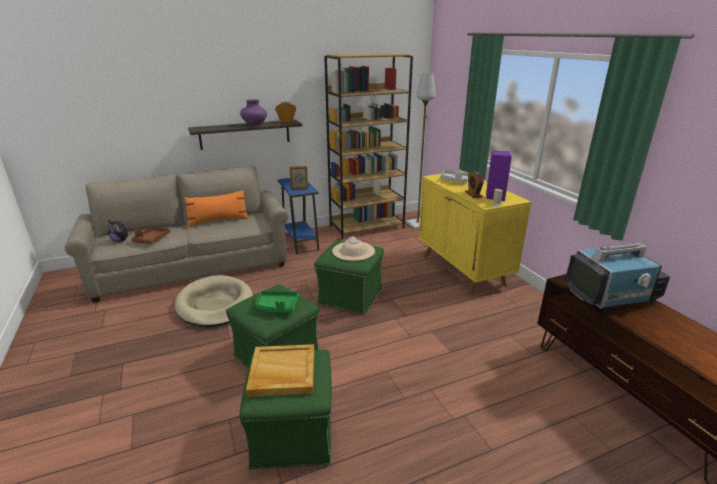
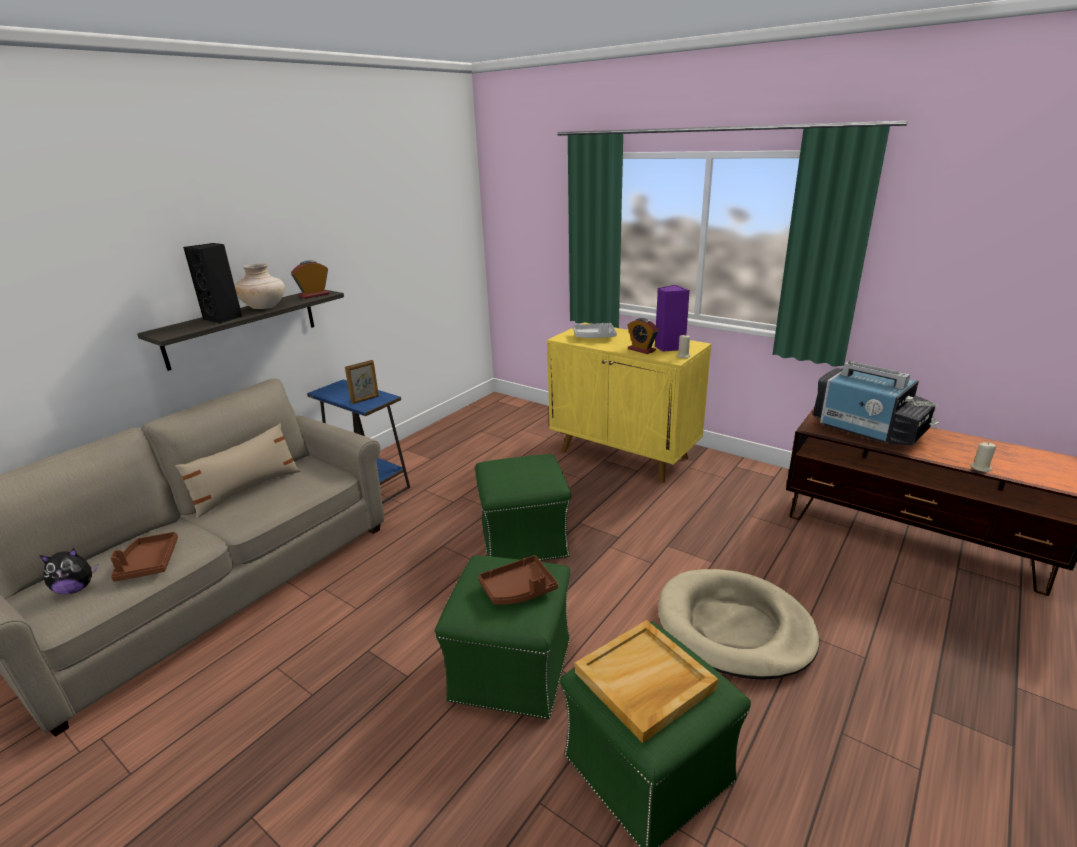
camera: 30 degrees left, 0 degrees up
beige dog bed [175,275,253,327] -> beige dog bed moved to [659,569,819,680]
orange pillow [184,190,249,227] -> beige pillow [175,424,301,518]
purple vase [240,99,267,125] -> beige vase [235,263,285,309]
green tray [255,290,299,313] -> brown tray [478,555,558,605]
brown bookcase [324,53,413,239] -> none
beige hat [332,236,375,261] -> none
grey floor lamp [406,74,436,229] -> none
television [565,243,670,309] -> television turned 90 degrees clockwise [813,360,939,445]
none -> black speaker [183,243,242,324]
none -> beige candle [970,442,996,472]

